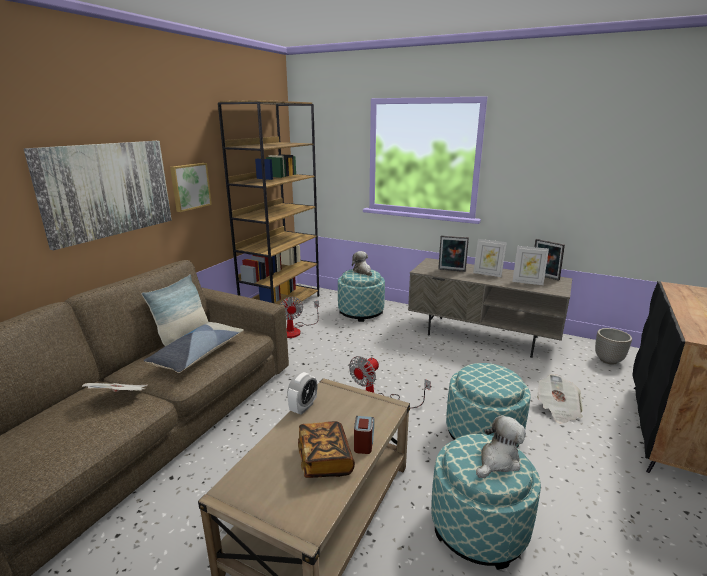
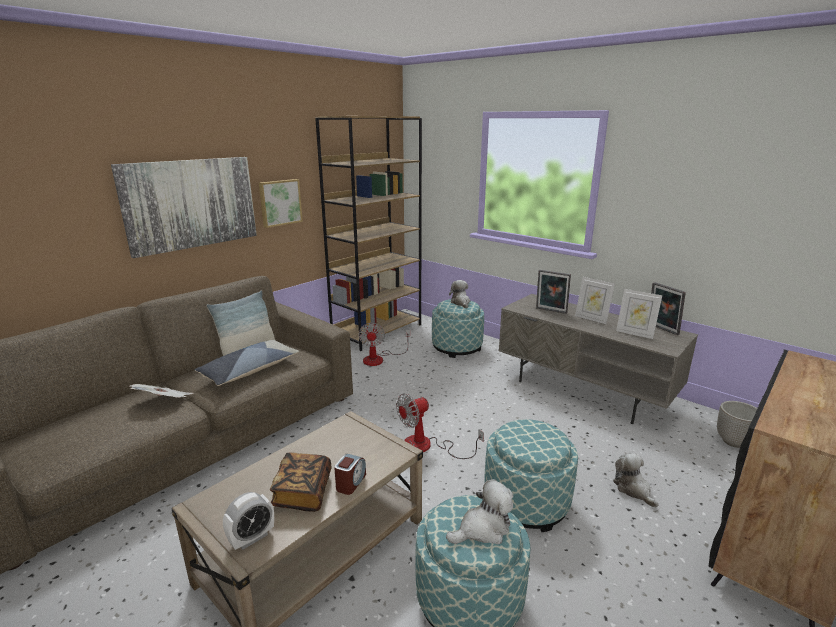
camera: 15 degrees right, 0 degrees up
alarm clock [287,372,318,415] -> alarm clock moved to [223,492,274,550]
newspaper [537,374,583,424] -> plush toy [613,453,659,508]

